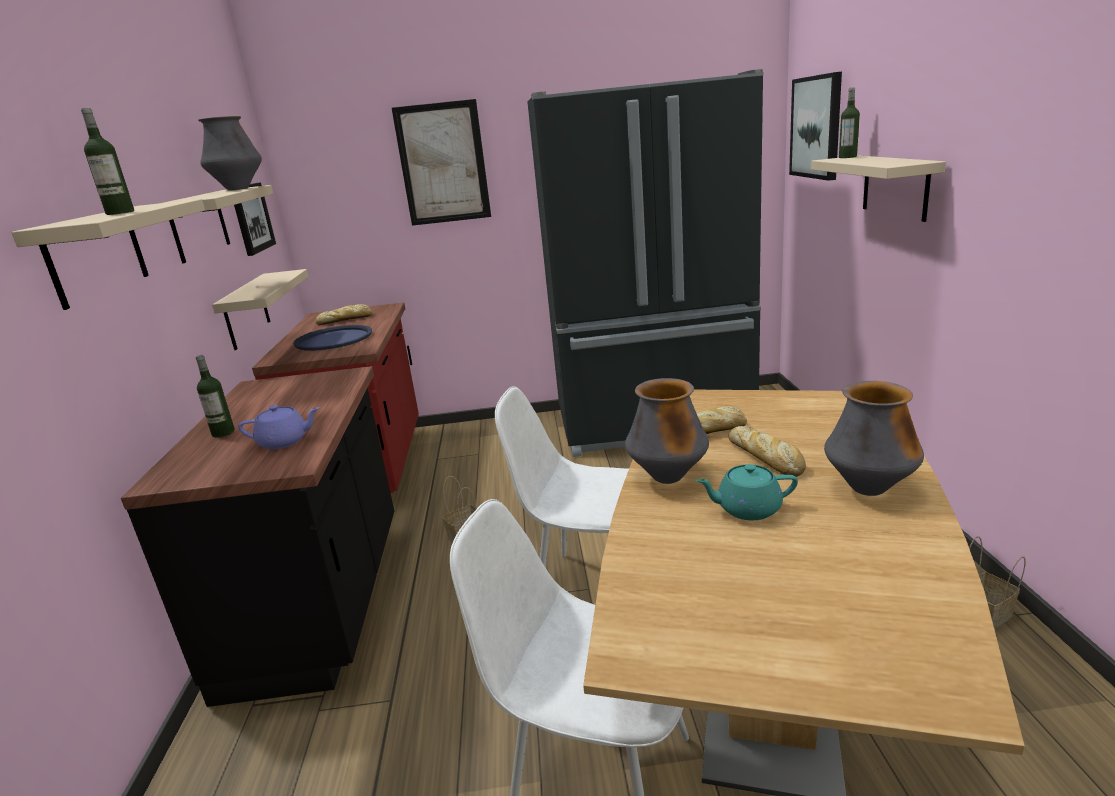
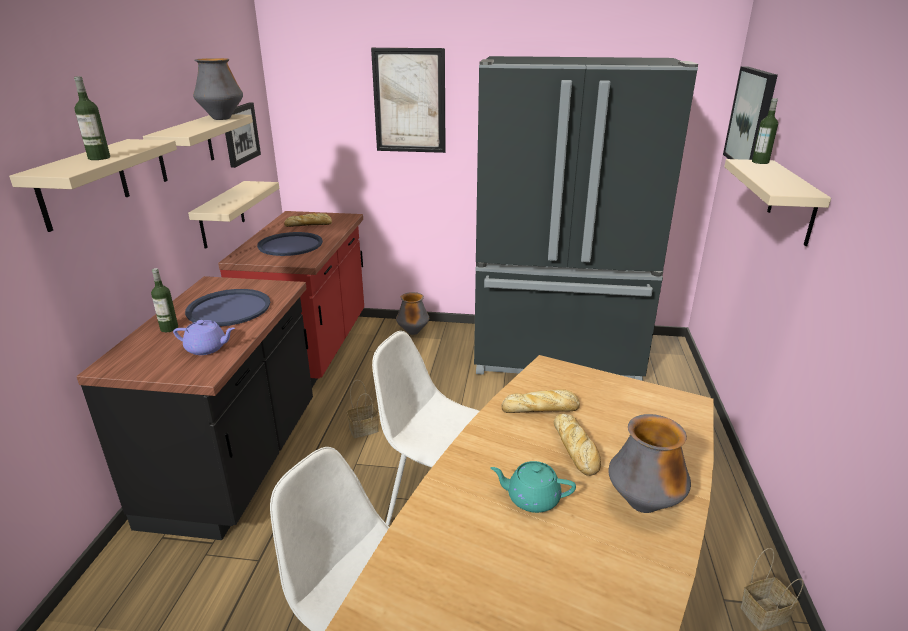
camera: 10 degrees right, 5 degrees up
vase [625,378,709,484] -> vase moved to [396,292,429,335]
none -> blue tray [185,289,270,327]

